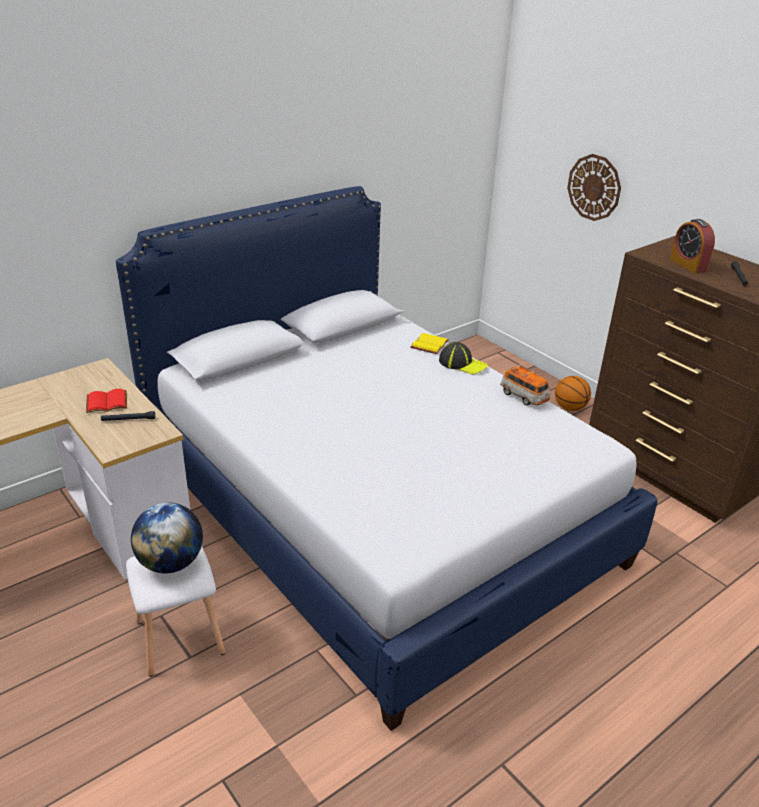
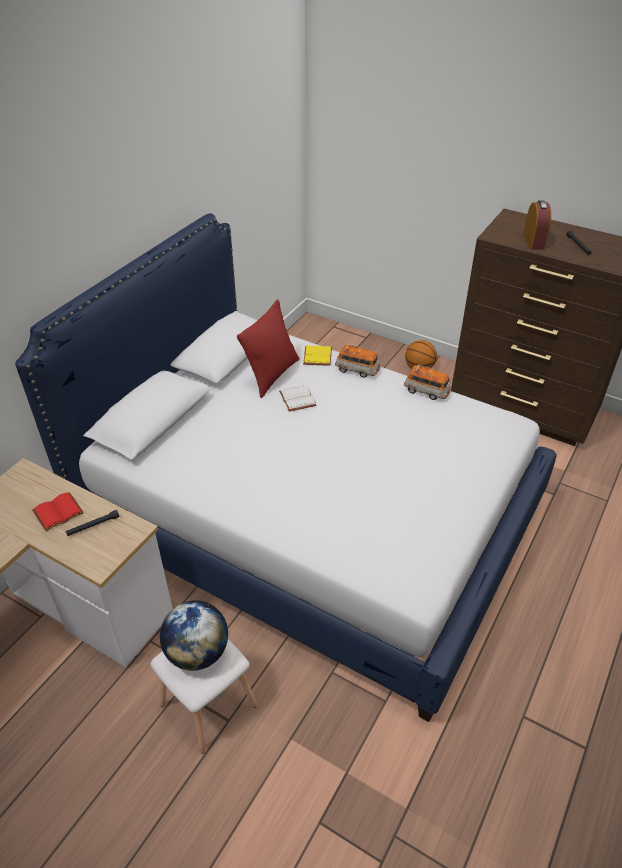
camera: 20 degrees left, 10 degrees up
cap [439,342,488,375] -> toy car [335,344,380,378]
wall clock [567,154,621,221] -> none
alarm clock [670,219,715,273] -> alarm clock turned 135 degrees counterclockwise [523,200,551,250]
none -> red pillow [237,299,299,398]
none -> white book [279,385,316,411]

